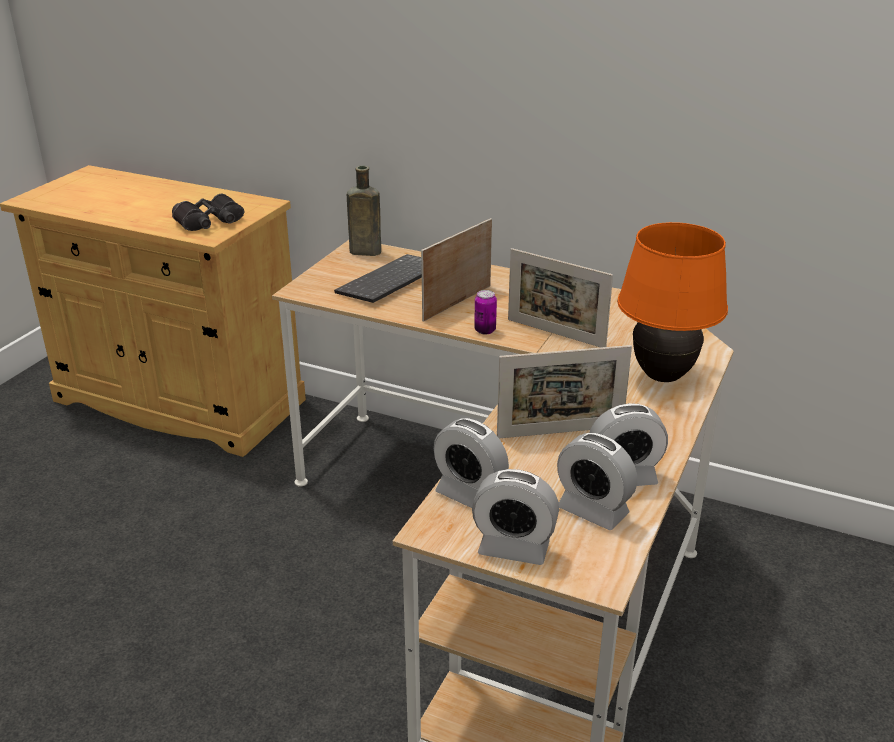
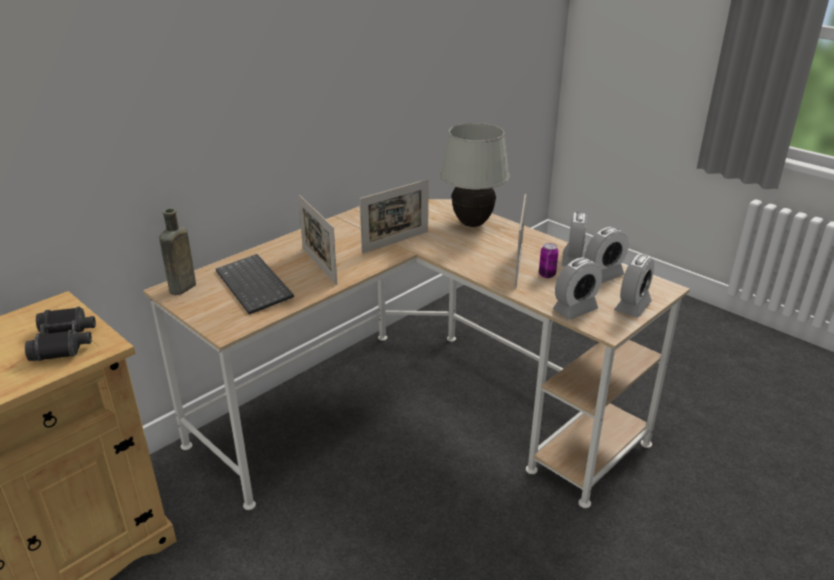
camera: 70 degrees left, 0 degrees up
can [474,290,497,334] -> can moved to [539,243,559,278]
orange table lamp [617,222,728,382] -> white table lamp [440,123,509,227]

